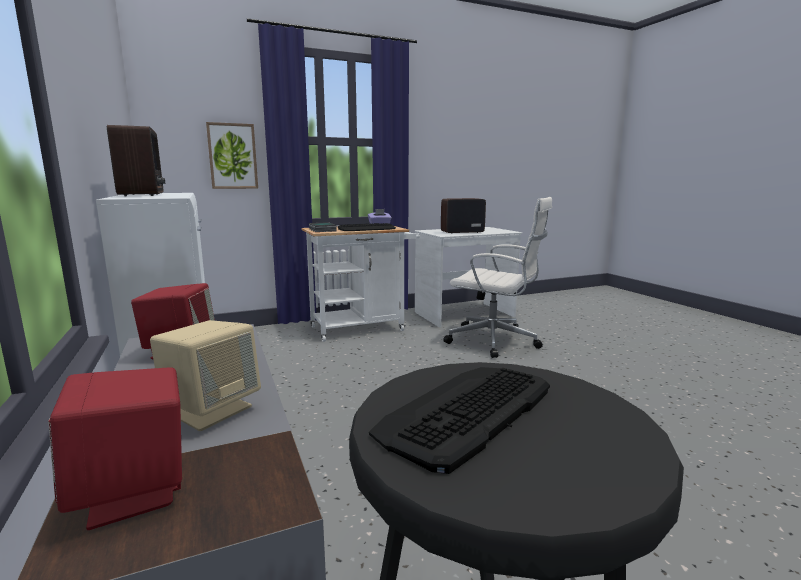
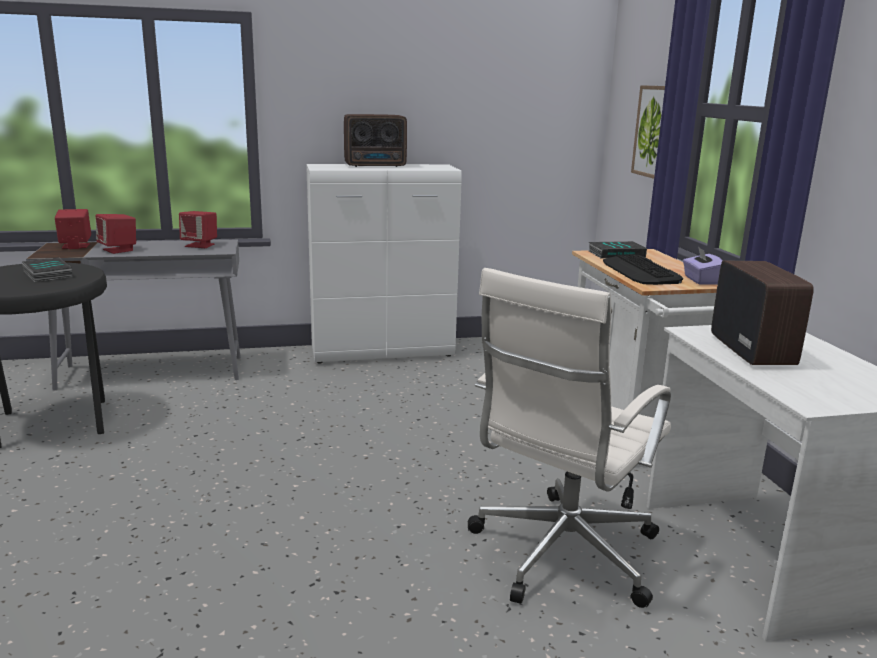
camera: 100 degrees right, 5 degrees up
beige speaker [150,320,261,431] -> red speaker [96,214,136,254]
keyboard [369,367,550,474] -> book [22,257,73,282]

